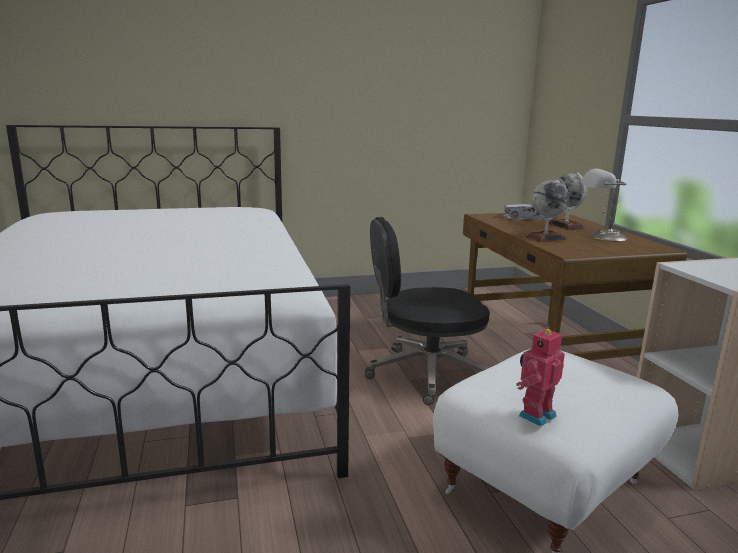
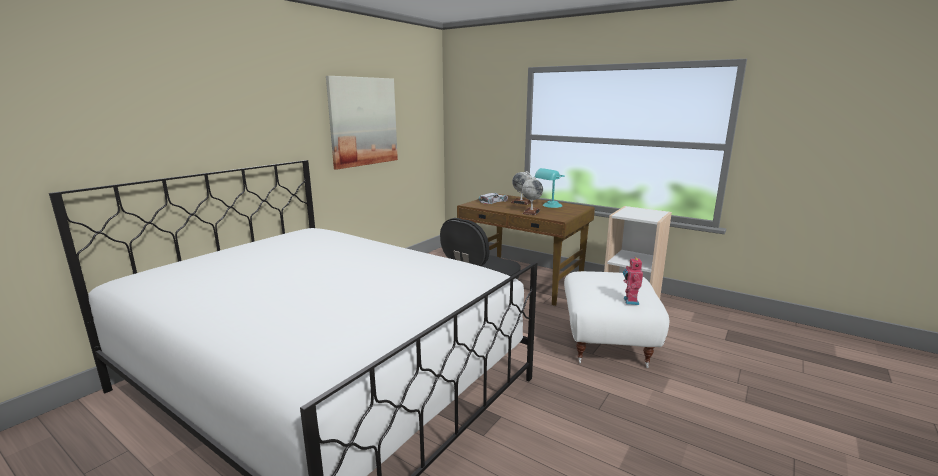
camera: 40 degrees left, 0 degrees up
white table lamp [580,169,628,241] -> turquoise table lamp [535,168,565,208]
none -> picture [326,76,398,170]

